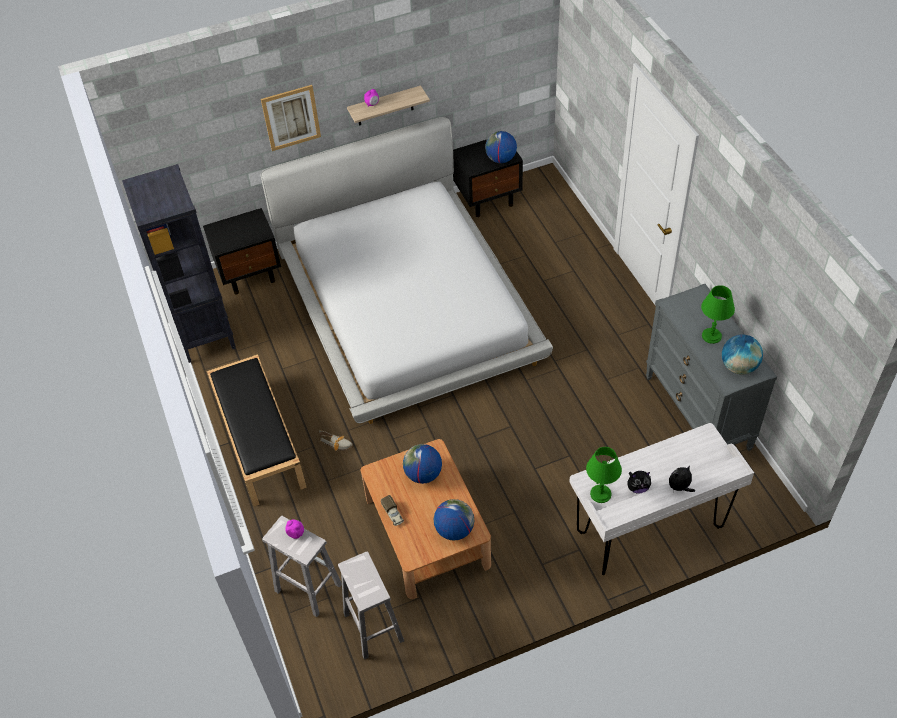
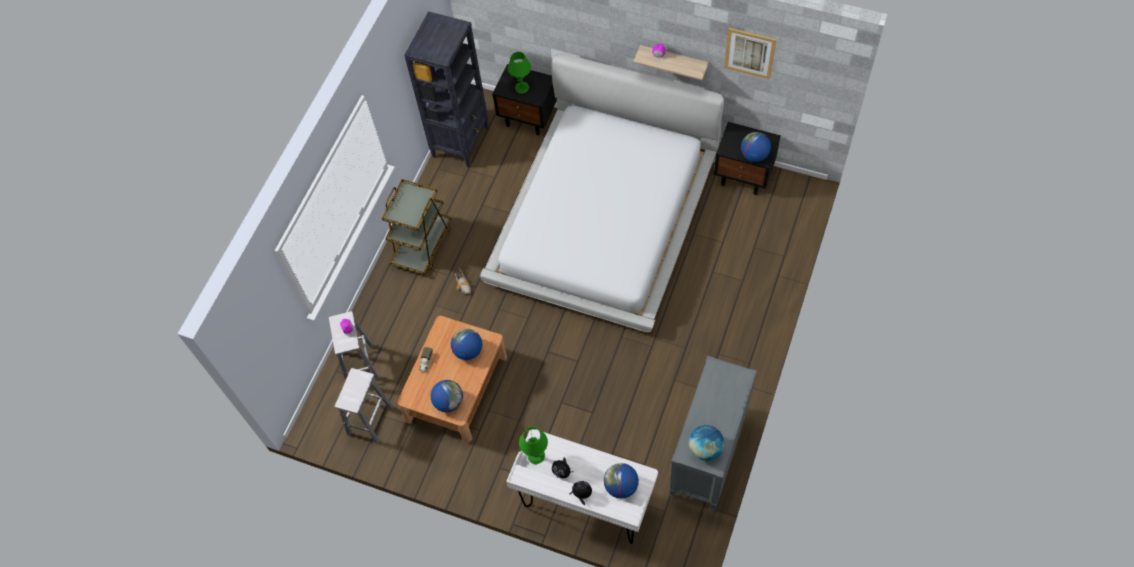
camera: 45 degrees right, 10 degrees up
black bench [207,354,307,507] -> brown cart [382,179,451,275]
picture [261,85,321,151] -> picture moved to [724,28,777,79]
green table lamp [701,285,735,344] -> green table lamp moved to [508,52,531,93]
none -> globe [604,463,639,499]

